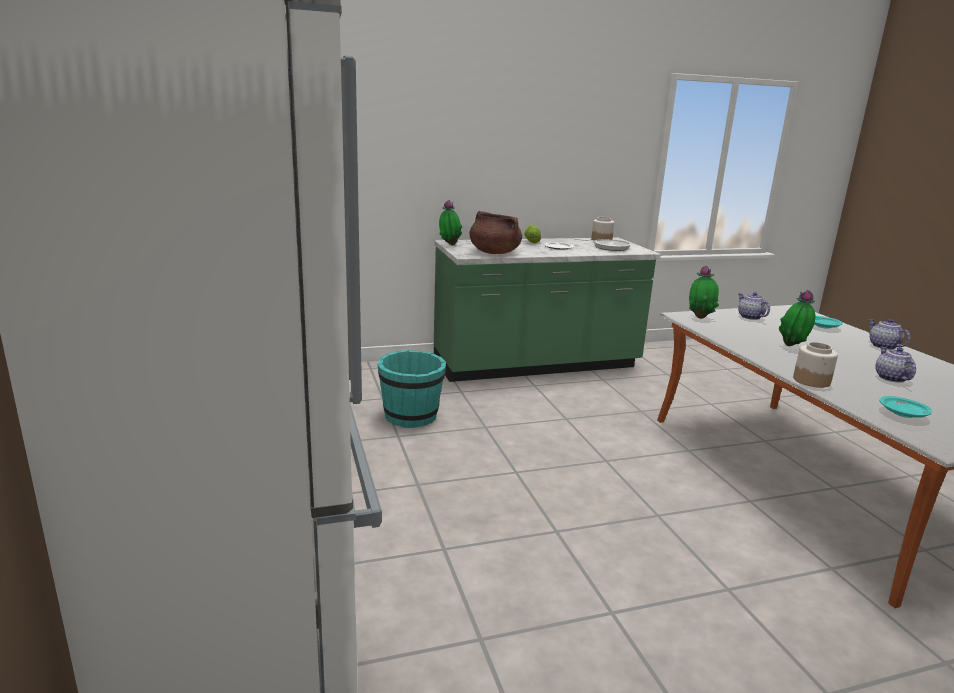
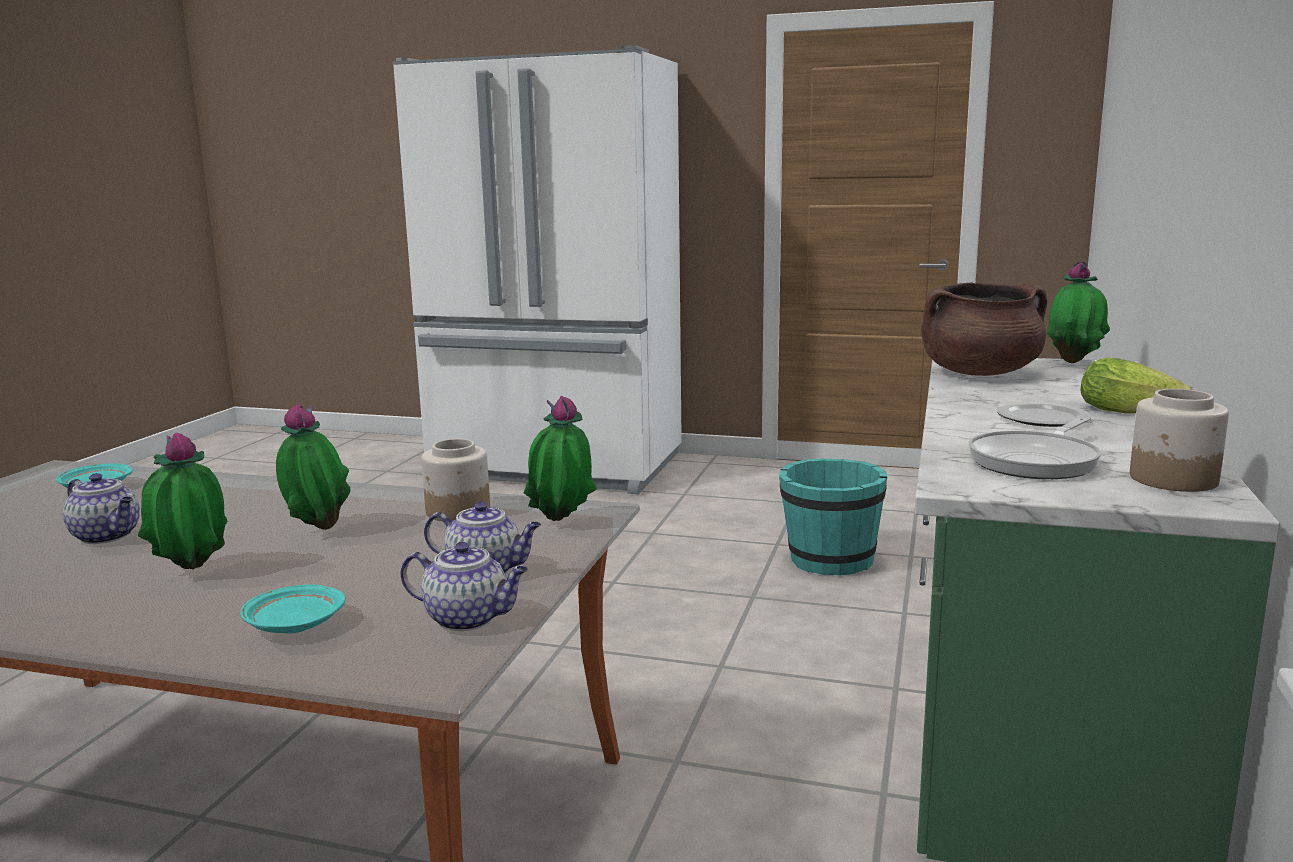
camera: 125 degrees right, 5 degrees down
jar [793,342,838,388] -> jar moved to [421,439,490,521]
teapot [868,319,910,350] -> teapot moved to [401,542,528,631]
none -> potted plant [138,432,228,569]

